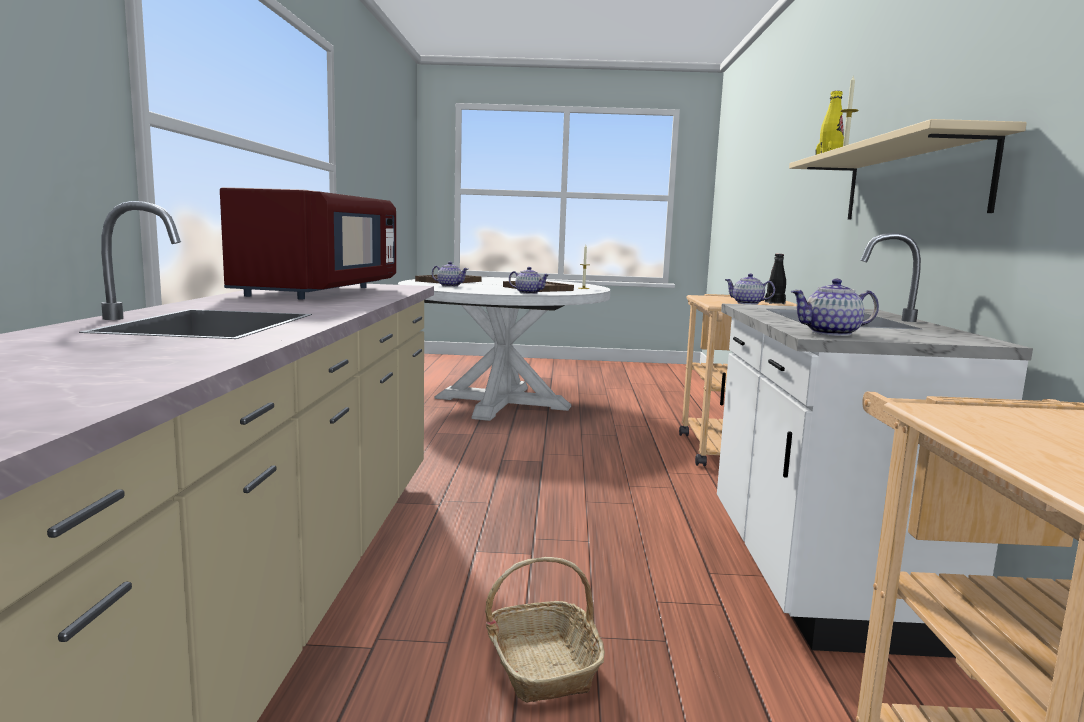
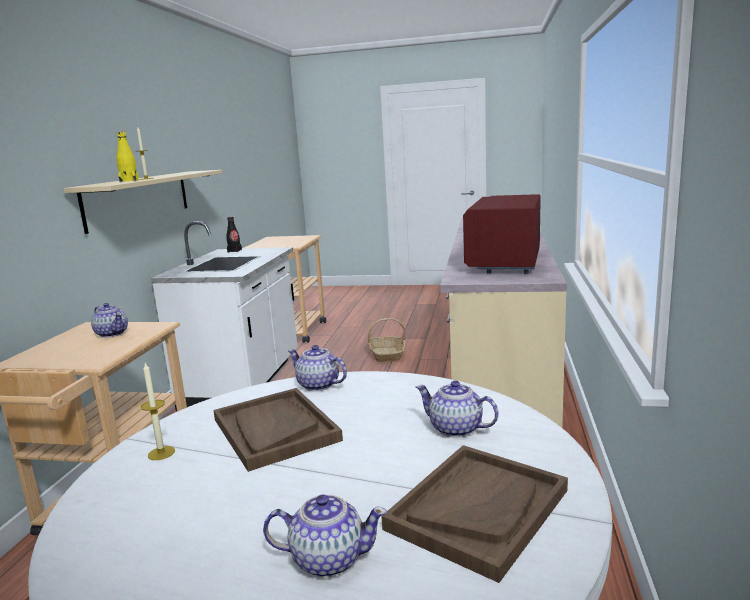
camera: 170 degrees left, 5 degrees up
black bottle [765,254,786,304] -> black bottle moved to [226,217,242,253]
teapot [791,279,879,336] -> teapot moved to [263,494,387,577]

